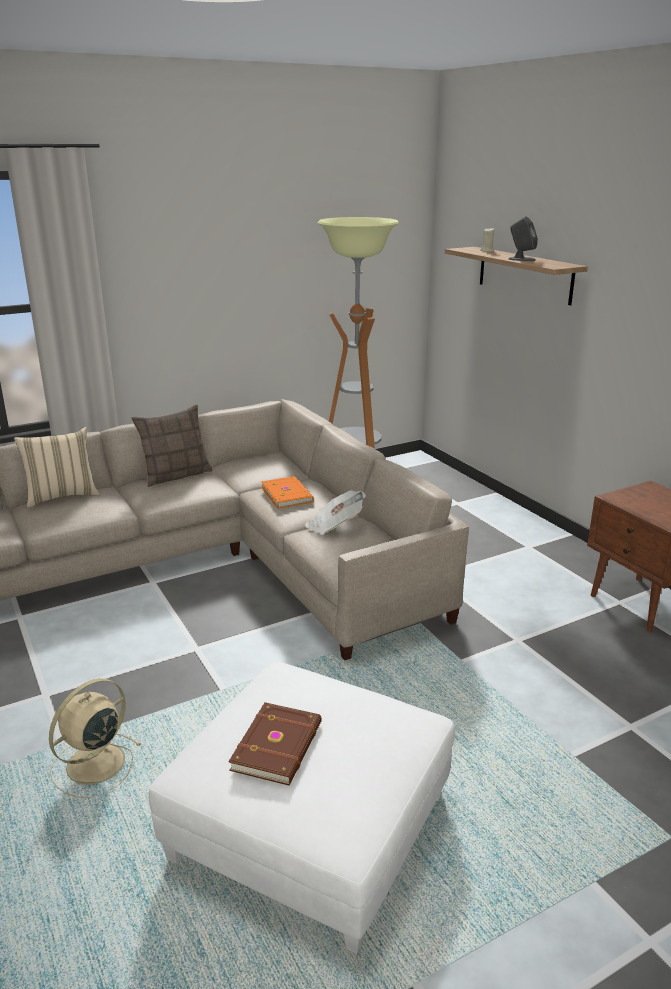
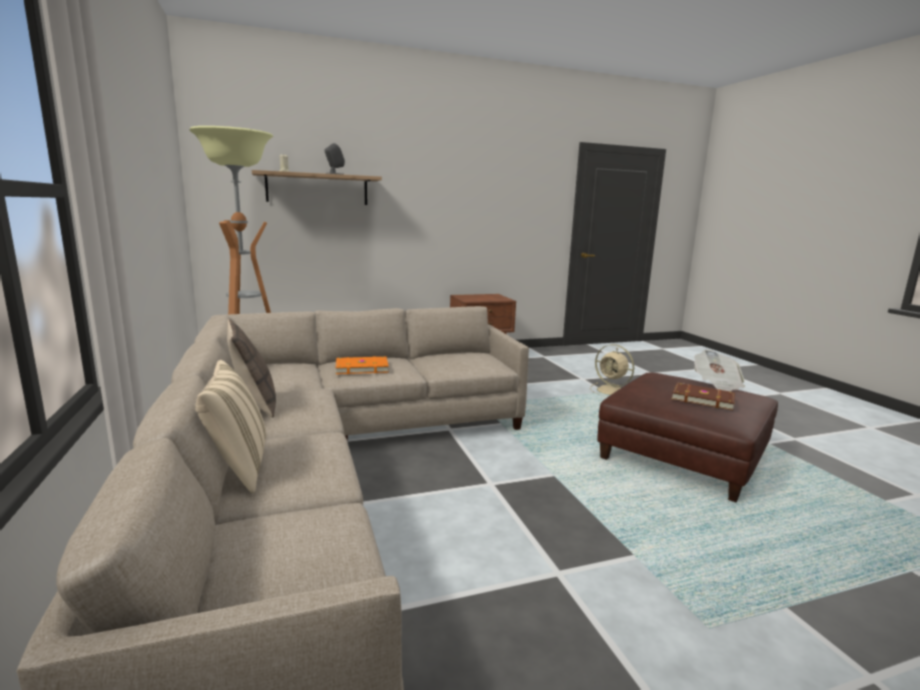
camera: 80 degrees left, 10 degrees down
beige fan [49,678,142,798] -> beige fan moved to [590,344,634,397]
white ottoman [149,662,455,954] -> brown ottoman [597,373,778,502]
newspaper [305,490,366,535] -> newspaper moved to [694,350,745,391]

